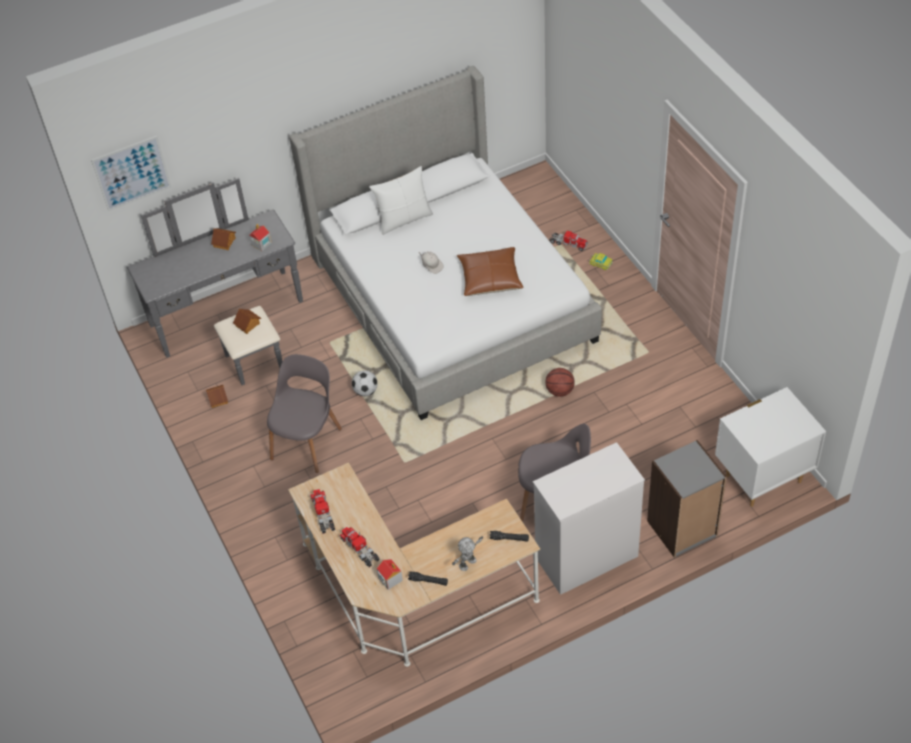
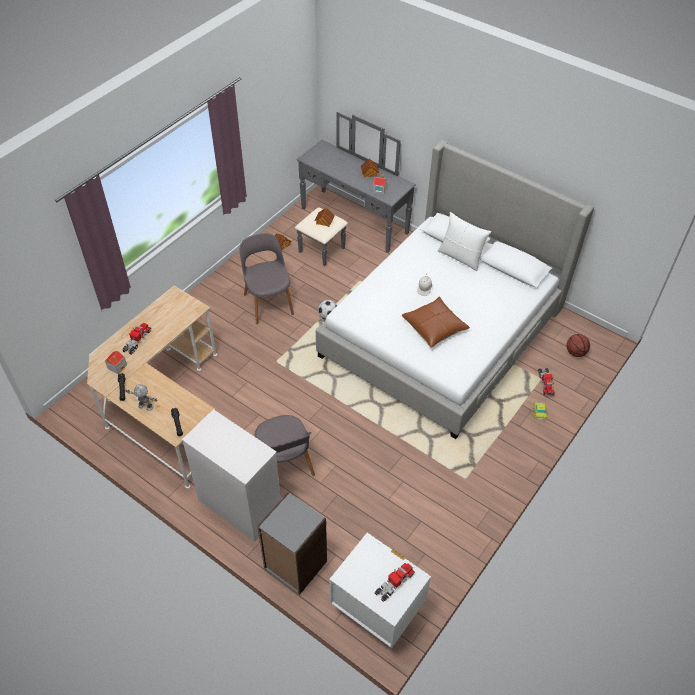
camera: 60 degrees right, 0 degrees up
picture [91,136,171,211] -> none
grey chair [267,354,342,473] -> grey chair turned 105 degrees counterclockwise [240,233,294,324]
toy truck [310,489,335,534] -> toy truck moved to [375,563,415,602]
basketball [546,368,574,397] -> basketball moved to [566,334,590,357]

